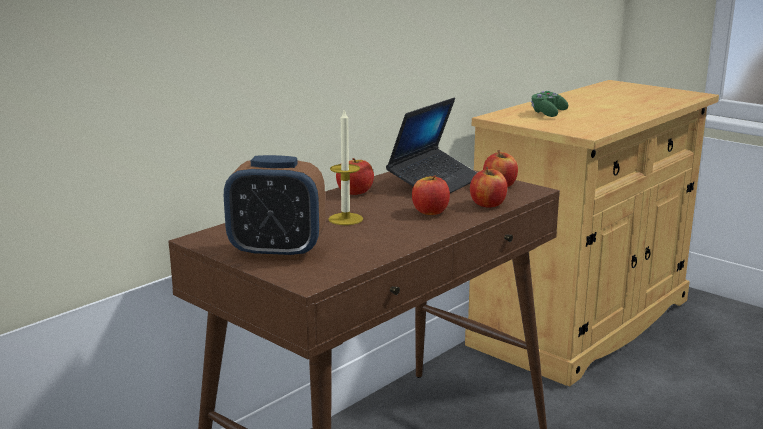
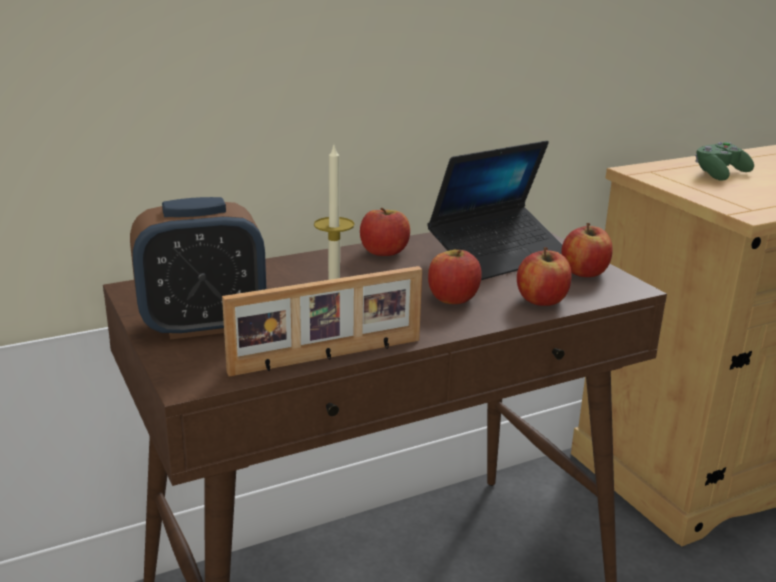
camera: 20 degrees right, 5 degrees up
alarm clock [224,155,325,259] -> alarm clock turned 45 degrees counterclockwise [130,197,266,340]
none -> picture frame [222,266,422,377]

